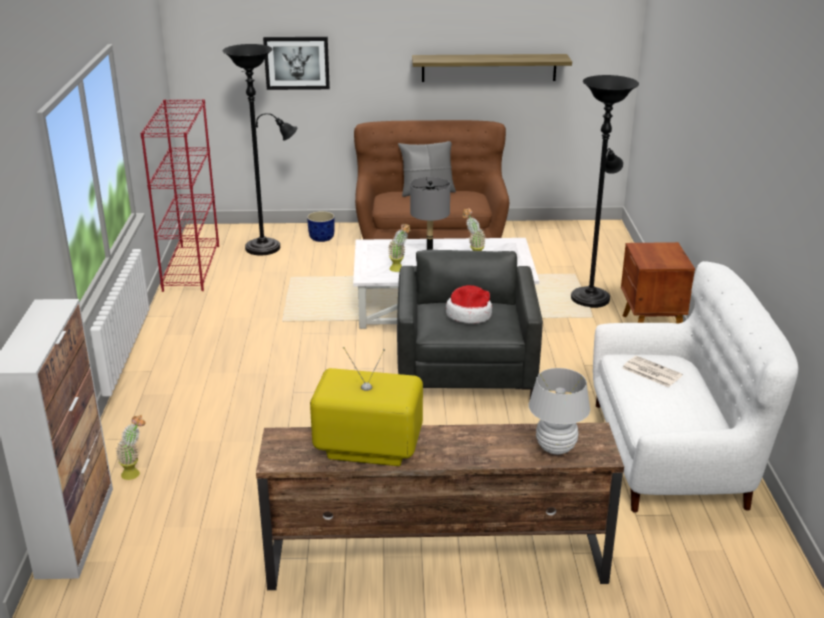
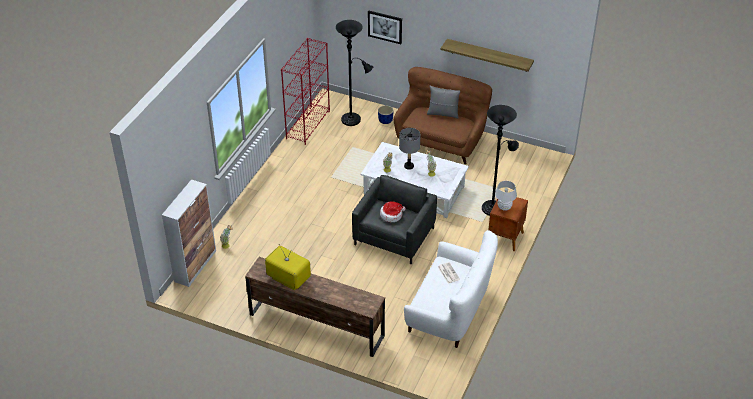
camera: 25 degrees right, 15 degrees up
white table lamp [529,368,590,455] -> white table lamp moved to [495,181,517,211]

